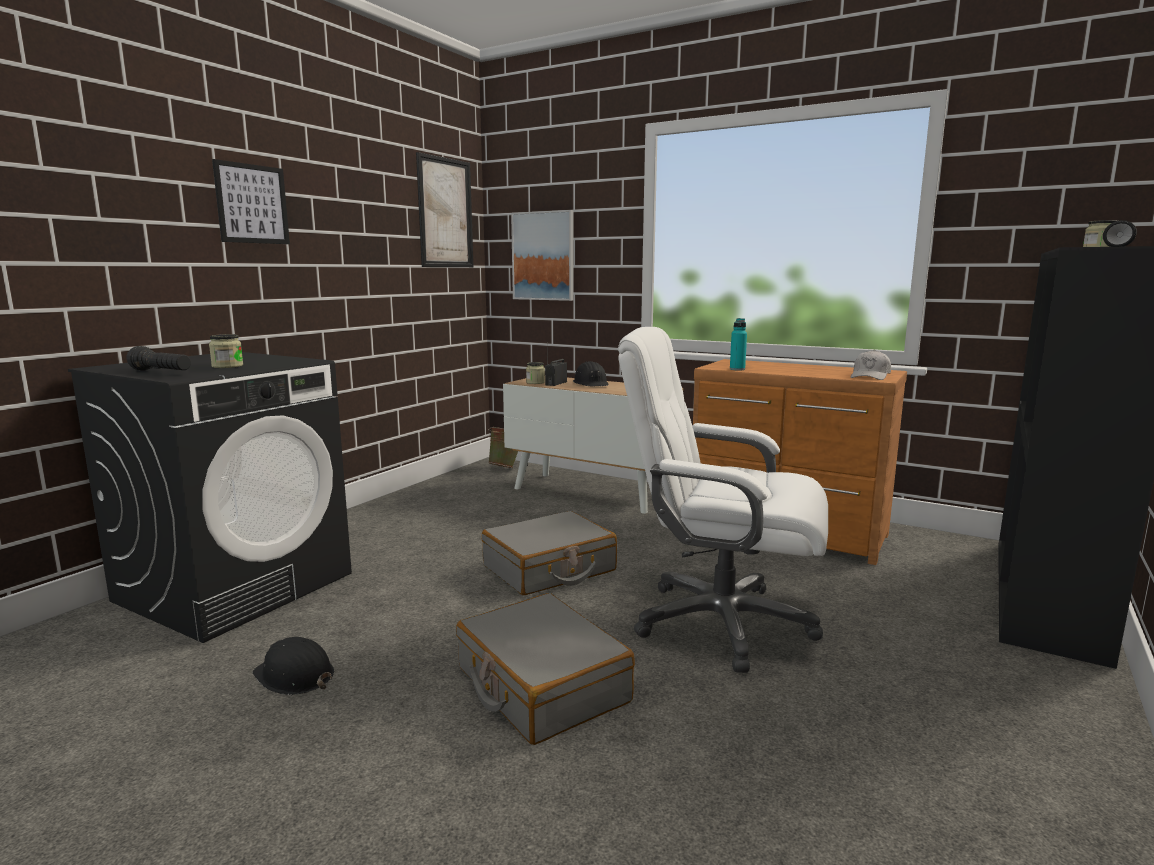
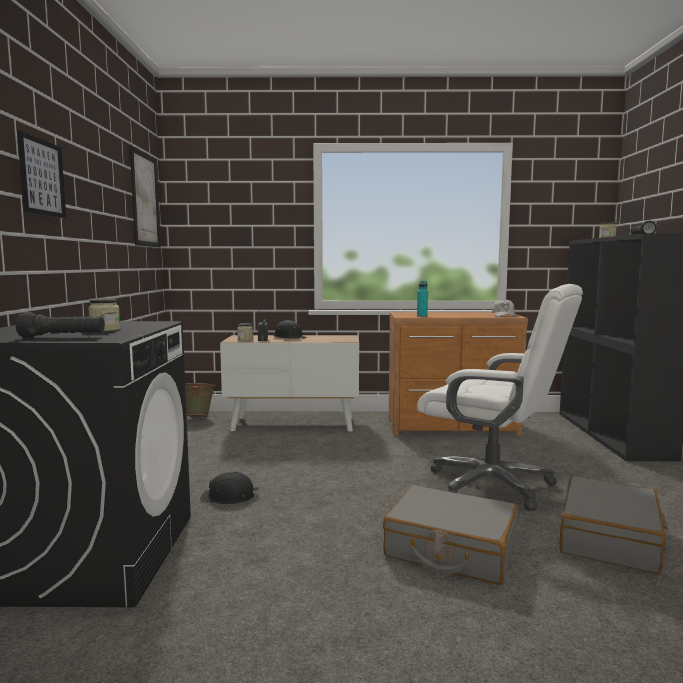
camera: 30 degrees left, 5 degrees down
black hard hat [252,637,334,695] -> black hard hat moved to [200,472,259,504]
grey suitcase [482,511,617,595] -> grey suitcase moved to [560,476,668,574]
picture [511,210,574,301] -> none
white office chair [618,327,828,673] -> white office chair turned 135 degrees counterclockwise [417,284,583,511]

